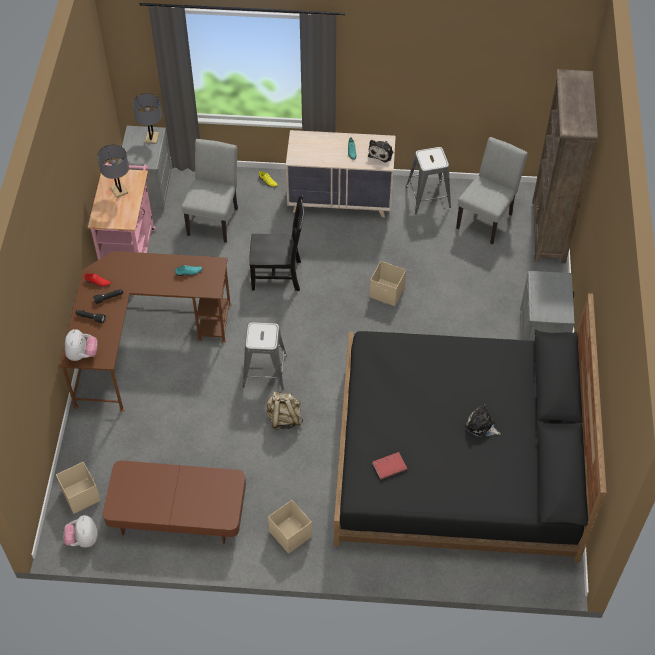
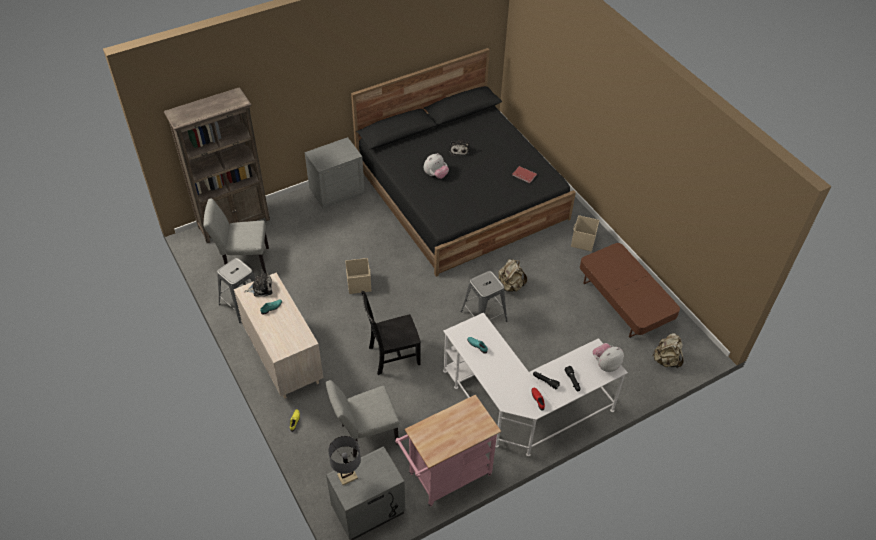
camera: 125 degrees left, 5 degrees down
beige storage box [56,462,101,514] -> beige backpack [652,333,684,368]
brown desk [59,251,232,412] -> white desk [443,313,628,456]
plush toy [64,515,98,548] -> plush toy moved to [424,153,449,179]
grey table lamp [98,145,129,198] -> none
black chair [249,195,304,291] -> black chair turned 75 degrees counterclockwise [361,291,421,375]

